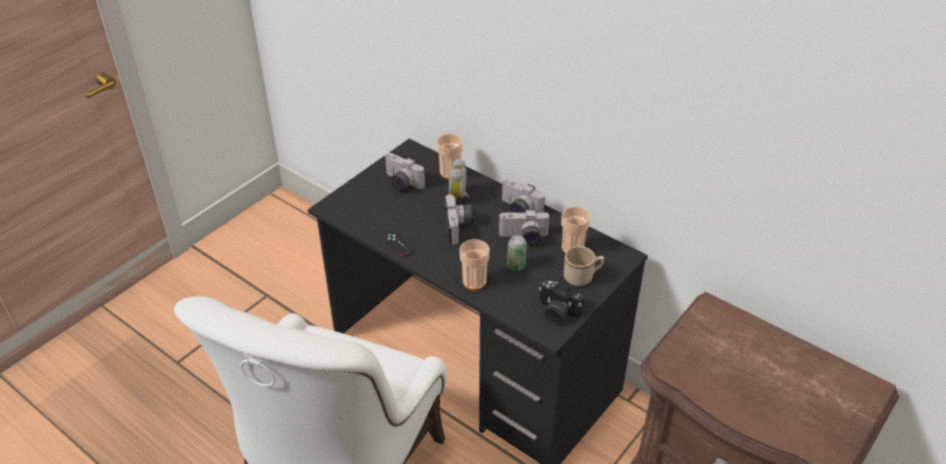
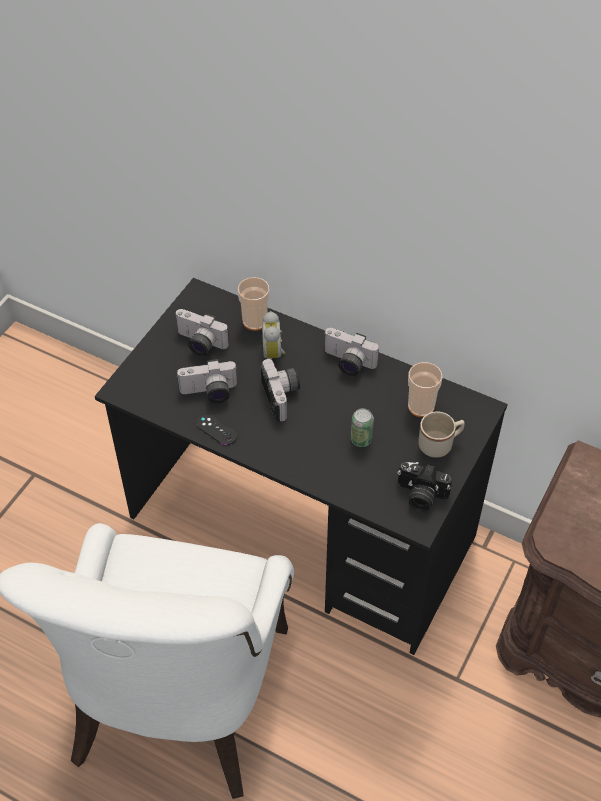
camera: 10 degrees left, 10 degrees up
cup [460,239,490,290] -> none
camera [499,209,550,246] -> camera moved to [177,359,237,403]

